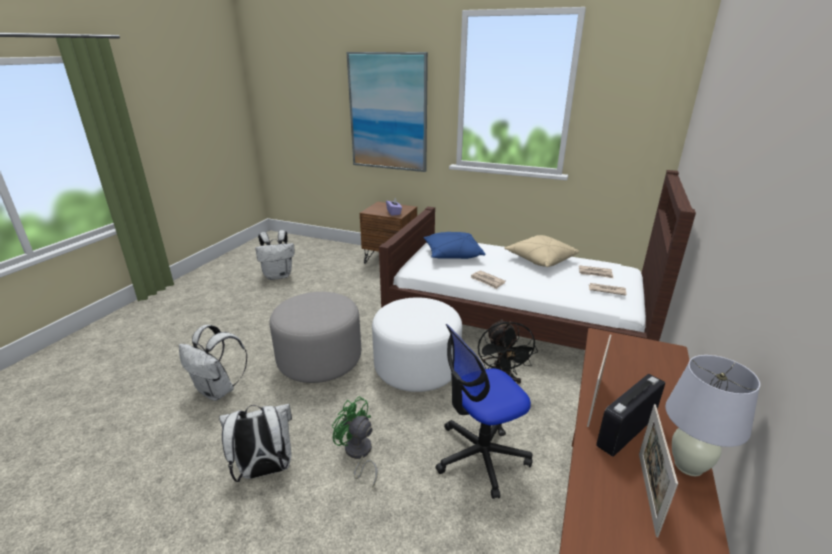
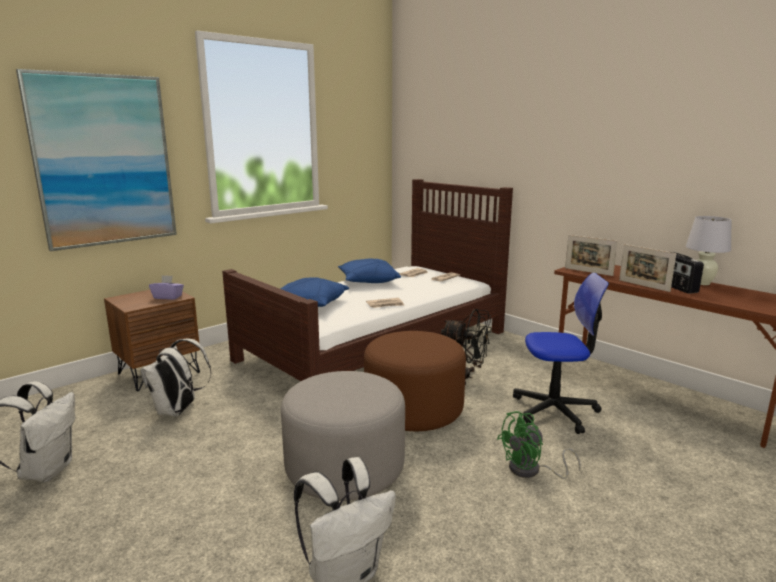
camera: 65 degrees left, 10 degrees down
white backpack [219,404,292,482] -> white backpack moved to [141,338,211,416]
white ottoman [372,298,462,392] -> brown ottoman [364,331,466,431]
office chair [435,324,533,499] -> office chair turned 90 degrees counterclockwise [513,273,609,434]
beige pillow [504,235,579,267] -> blue pillow [338,259,401,283]
picture frame [639,404,678,537] -> picture frame moved to [565,235,618,276]

